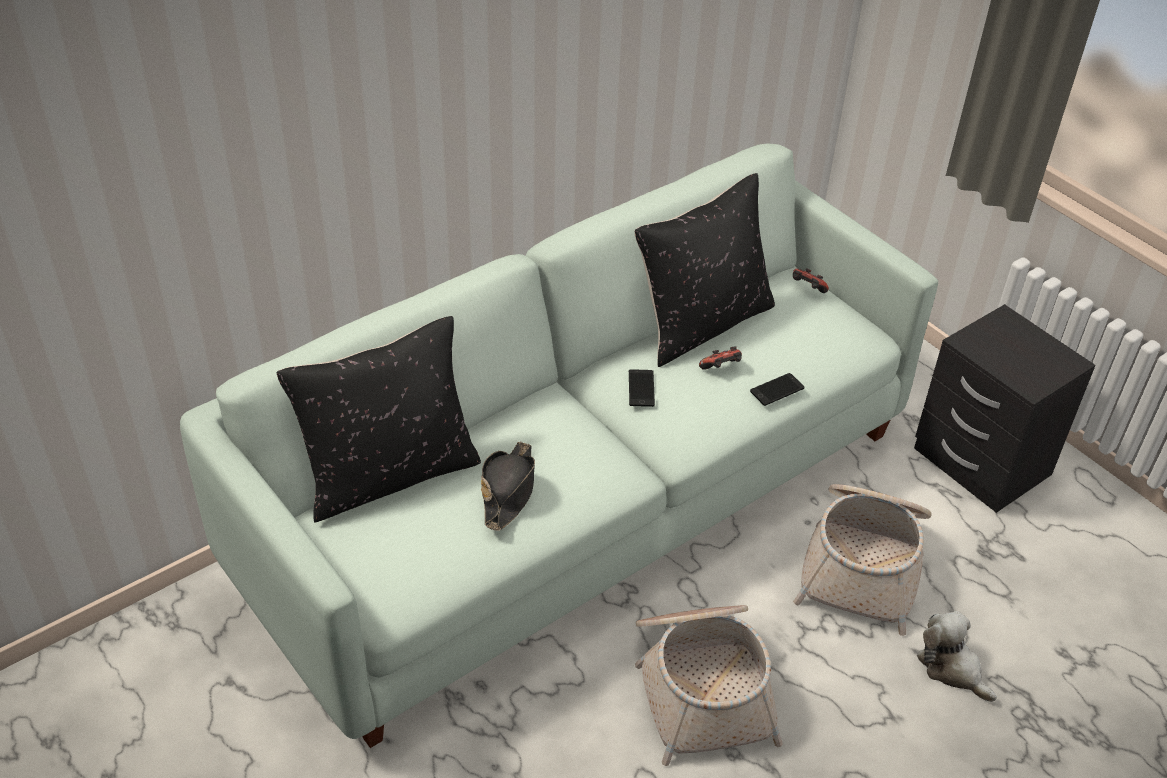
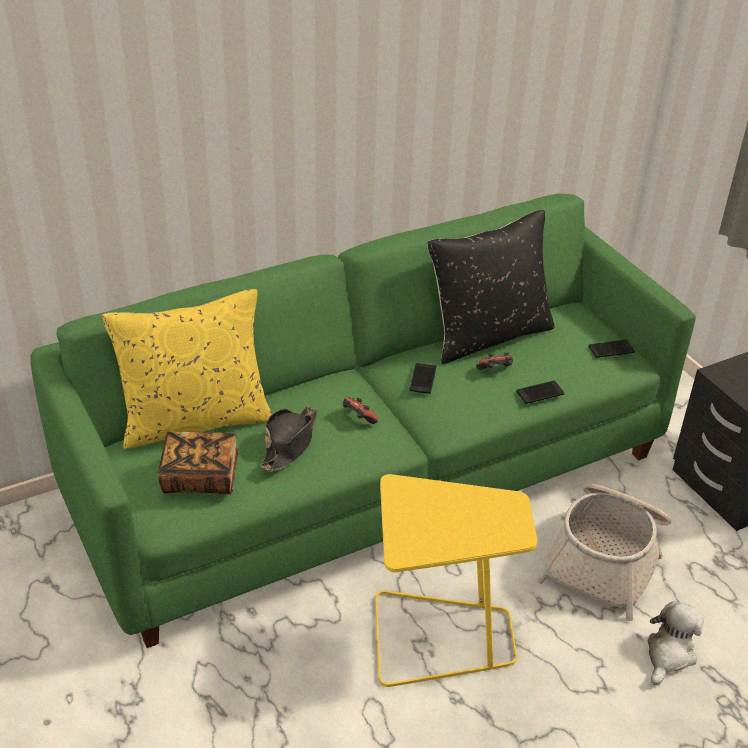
camera: 10 degrees right, 5 degrees down
white sofa [180,144,938,748] -> green sofa [31,194,696,648]
black pillow [277,316,481,522] -> yellow pillow [102,289,272,449]
basket [635,605,783,766] -> yellow side table [375,474,537,687]
game controller [793,268,829,293] -> game controller moved to [343,397,378,424]
plush toy [917,611,997,702] -> plush toy turned 60 degrees clockwise [647,601,704,685]
none -> book [158,431,238,494]
none -> phone [589,340,635,358]

